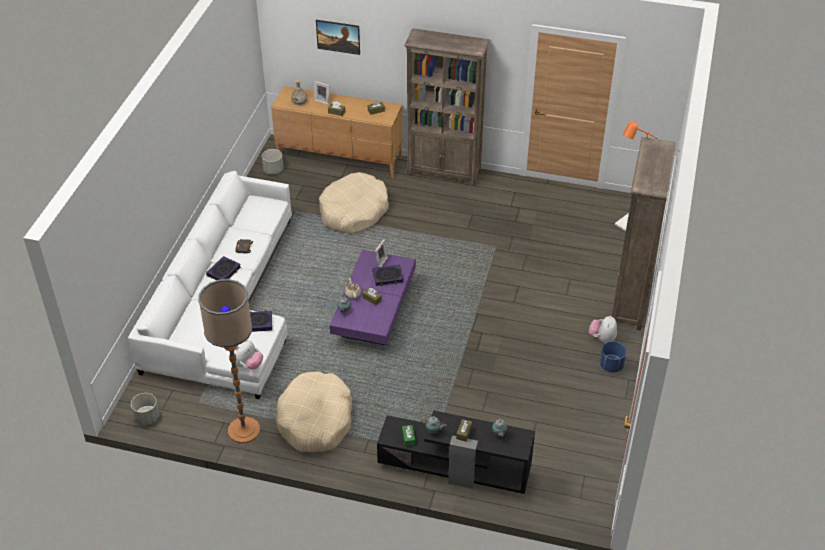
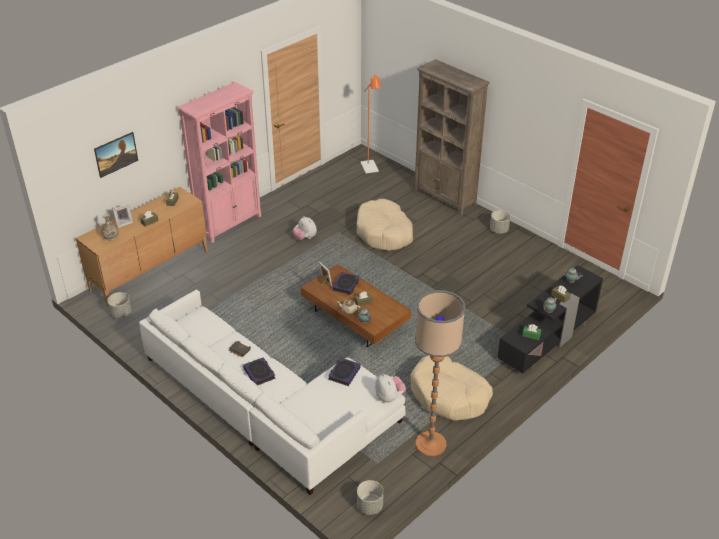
camera: 60 degrees left, 5 degrees down
beige dog bed [319,172,389,234] -> beige dog bed moved to [356,199,413,251]
purple coffee table [330,250,416,345] -> brown coffee table [301,264,411,347]
brown bookcase [404,28,490,186] -> pink bookcase [177,82,262,243]
plush toy [589,316,617,343] -> plush toy moved to [293,216,317,240]
blue planter [600,342,626,372] -> grey planter [490,210,510,234]

